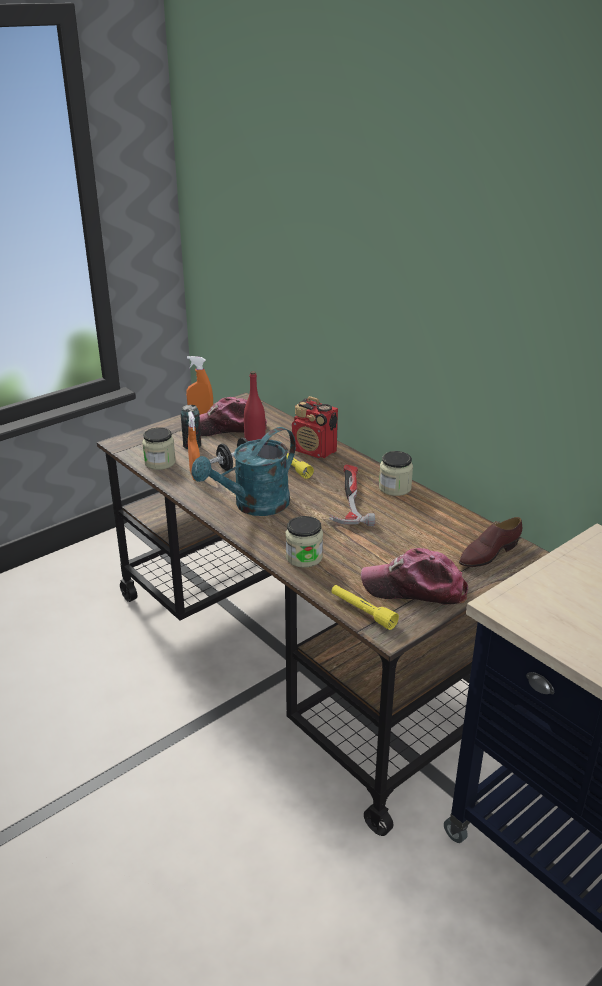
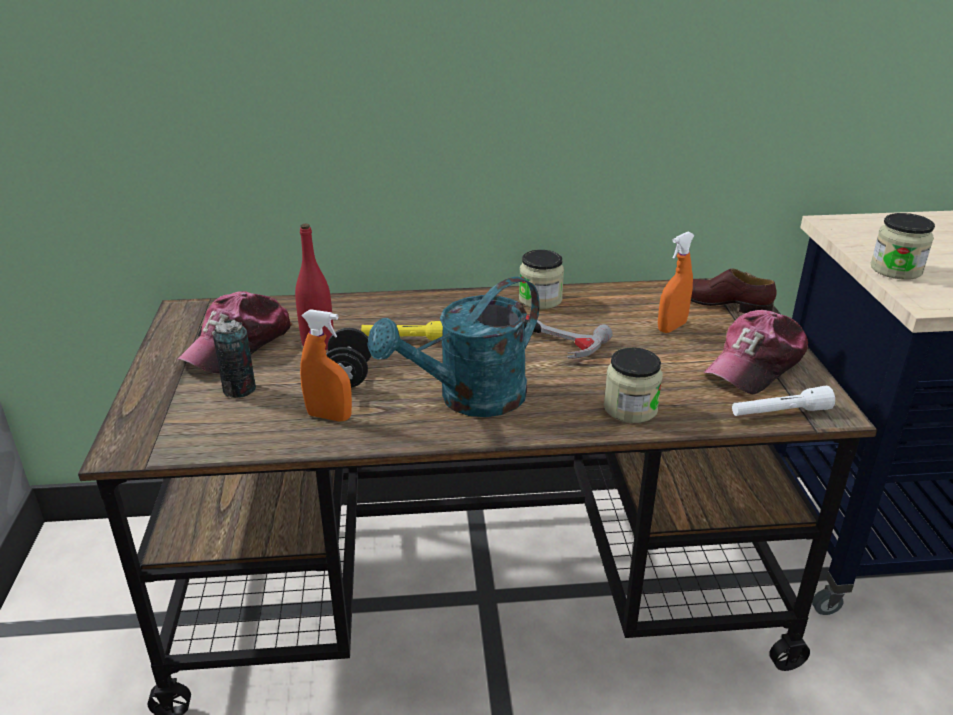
camera: 55 degrees left, 0 degrees up
jar [142,427,176,470] -> jar moved to [871,213,935,280]
orange spray bottle [186,356,213,415] -> orange spray bottle moved to [658,232,695,333]
turquoise watering can [191,427,296,516] -> turquoise watering can turned 60 degrees clockwise [367,277,540,417]
radio [292,396,338,458] -> none
yellow flashlight [331,585,399,630] -> white flashlight [732,386,835,416]
brown shoe [459,517,522,567] -> brown shoe turned 120 degrees clockwise [691,268,777,313]

